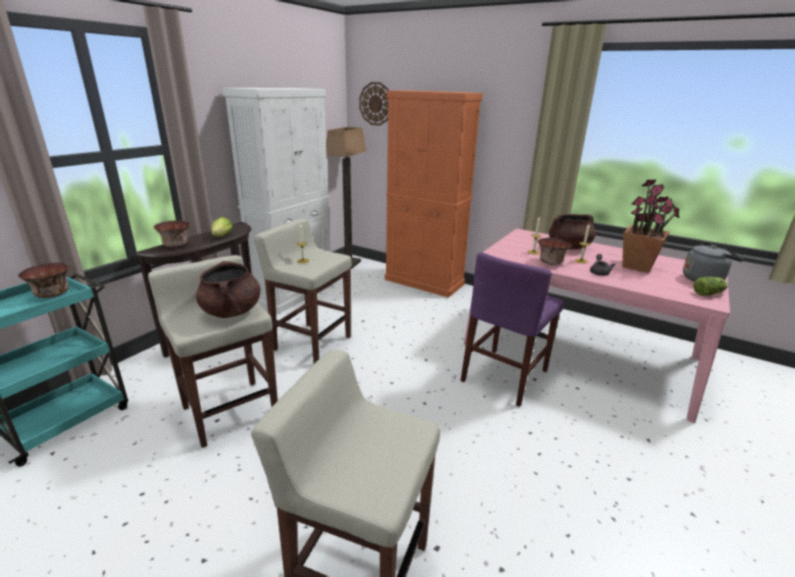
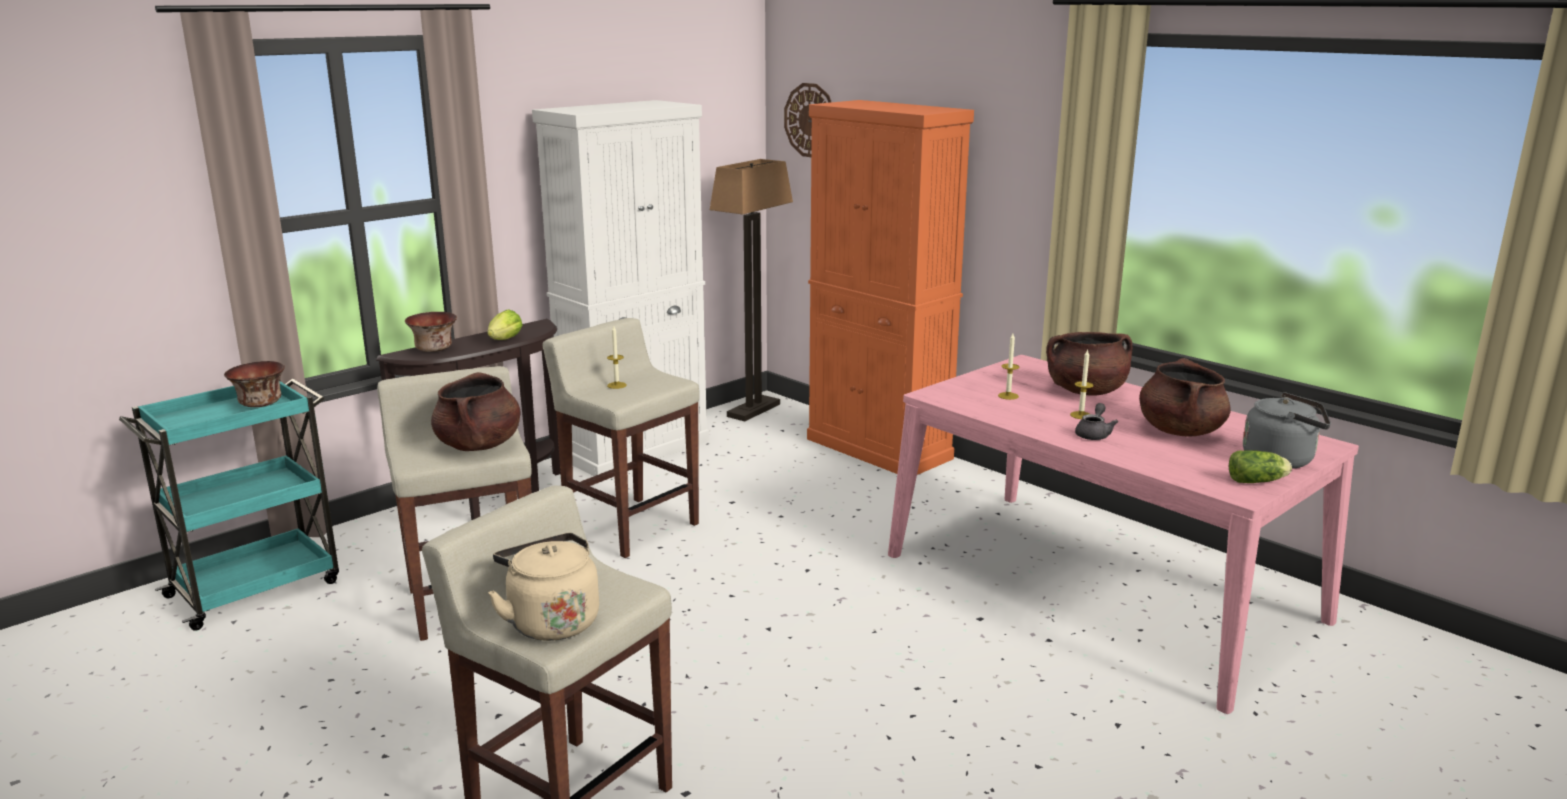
camera: 15 degrees right, 5 degrees down
purple chair [460,252,564,407] -> none
bowl [538,238,572,265] -> none
potted plant [622,179,679,273] -> brown cooking pot [1139,358,1231,436]
none -> beige kettle [488,533,599,641]

